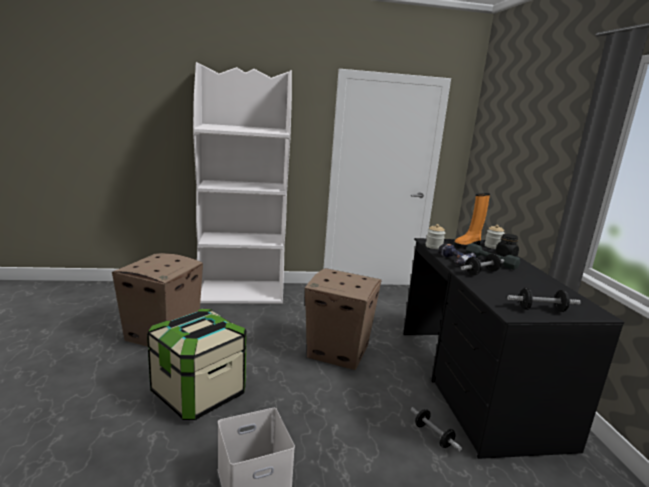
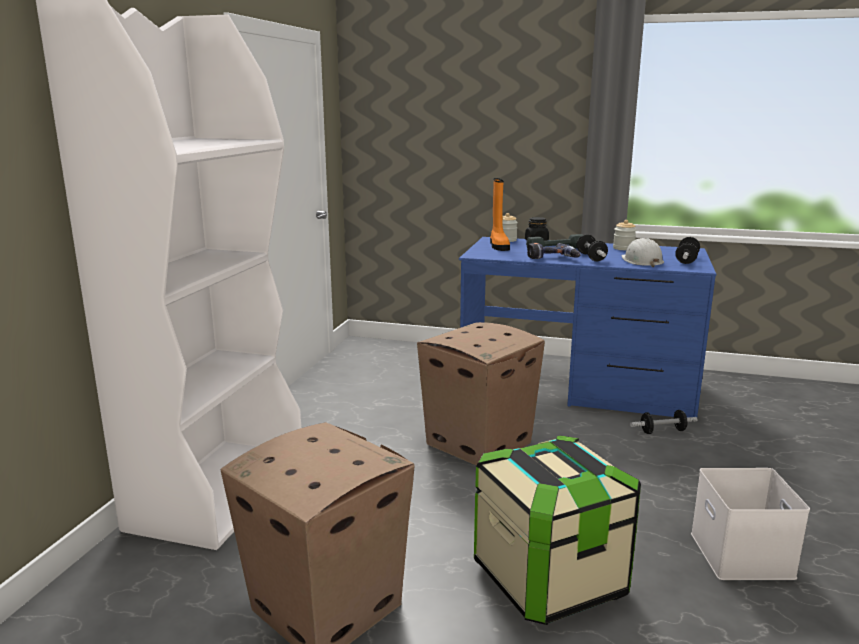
camera: 65 degrees left, 0 degrees up
black desk [403,238,624,459] -> blue desk [459,237,716,418]
jar [426,224,445,249] -> jar moved to [613,220,636,250]
none -> white hard hat [621,238,664,267]

